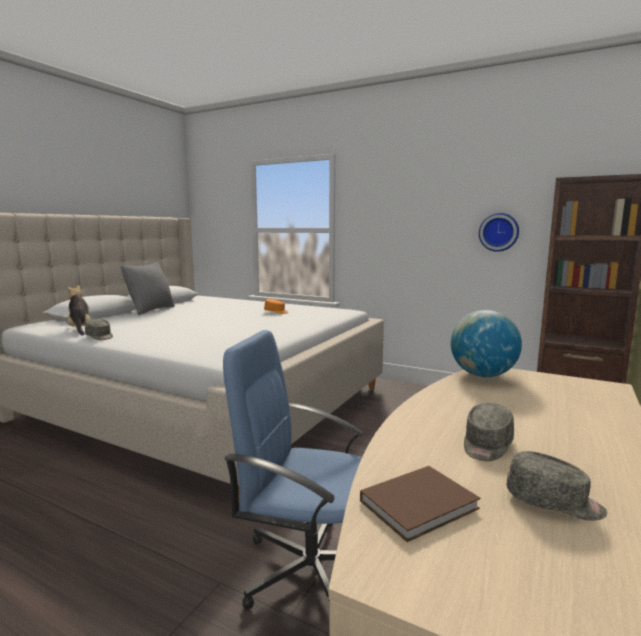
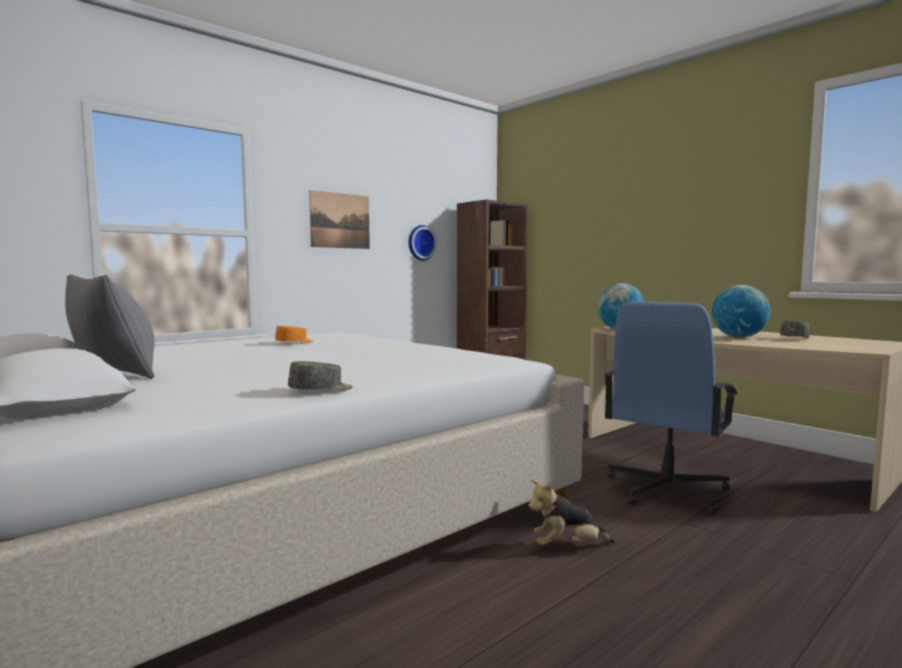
camera: 70 degrees left, 5 degrees down
plush toy [67,285,92,336] -> plush toy moved to [529,480,616,545]
brown book [360,466,480,542] -> none
grey cap [464,403,514,461] -> globe [712,285,770,338]
none -> picture [309,190,370,249]

